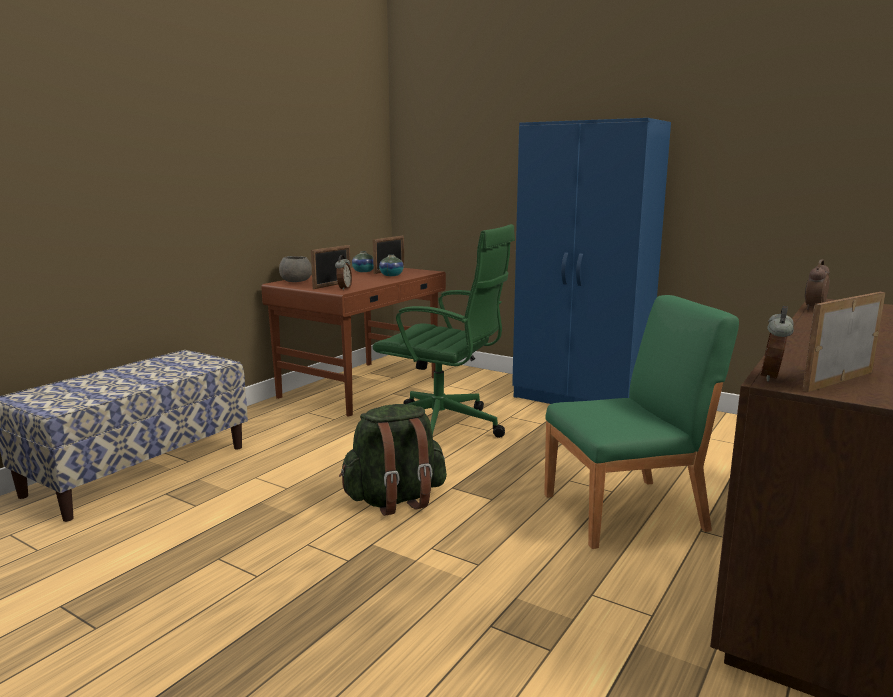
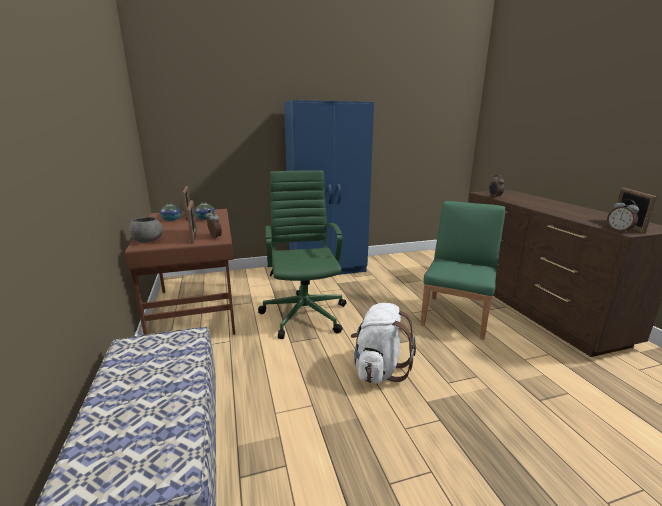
camera: 50 degrees left, 5 degrees up
green backpack [339,404,447,516] -> white backpack [351,303,416,384]
green office chair [373,224,515,438] -> green office chair turned 75 degrees counterclockwise [258,170,346,339]

